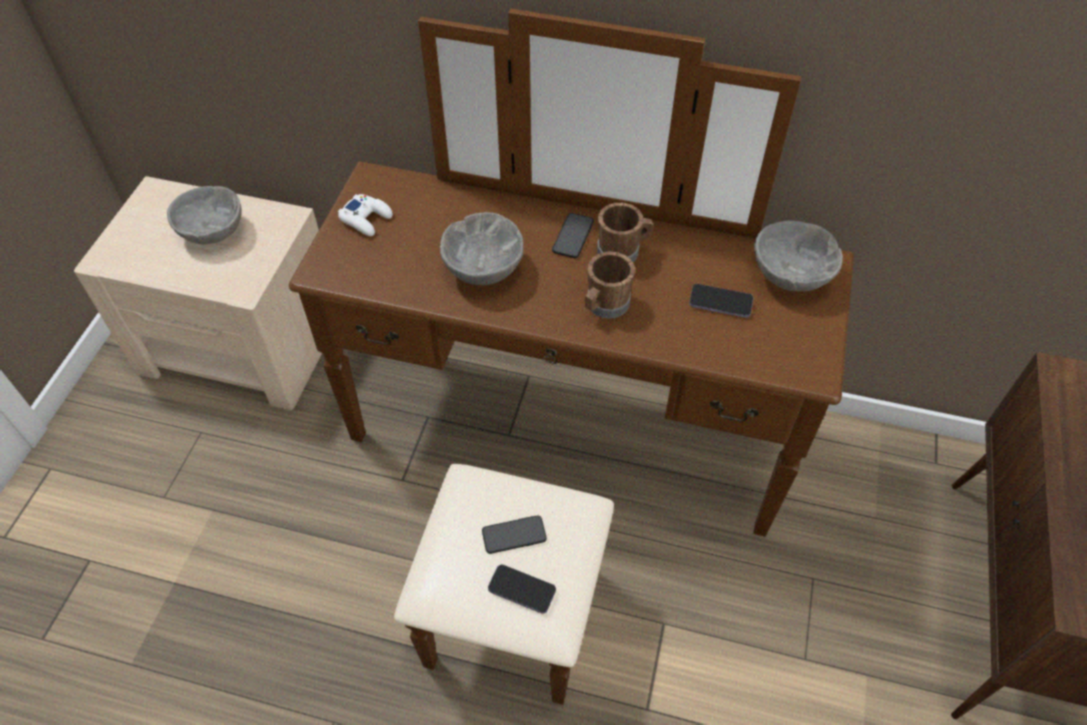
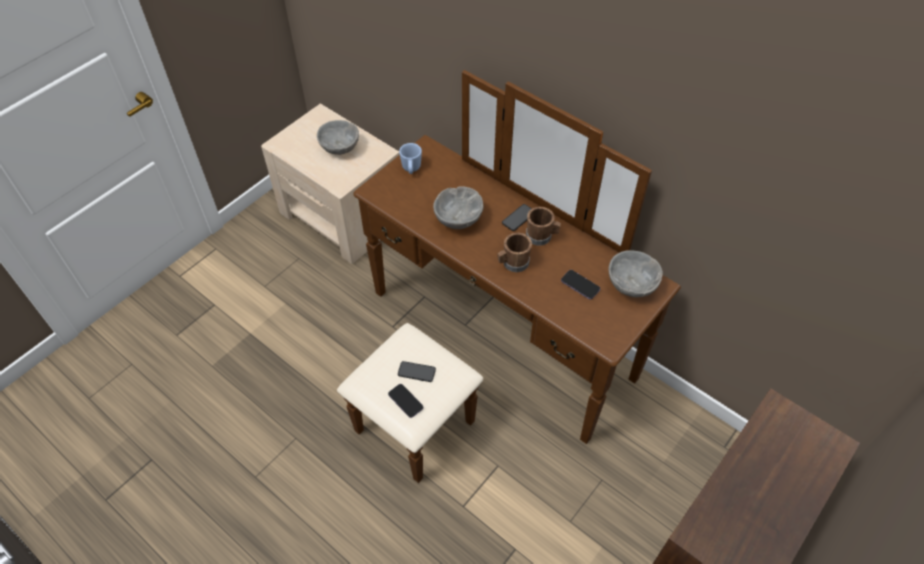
camera: 25 degrees right, 0 degrees up
white game controller [338,194,393,236] -> blue mug [399,143,422,174]

